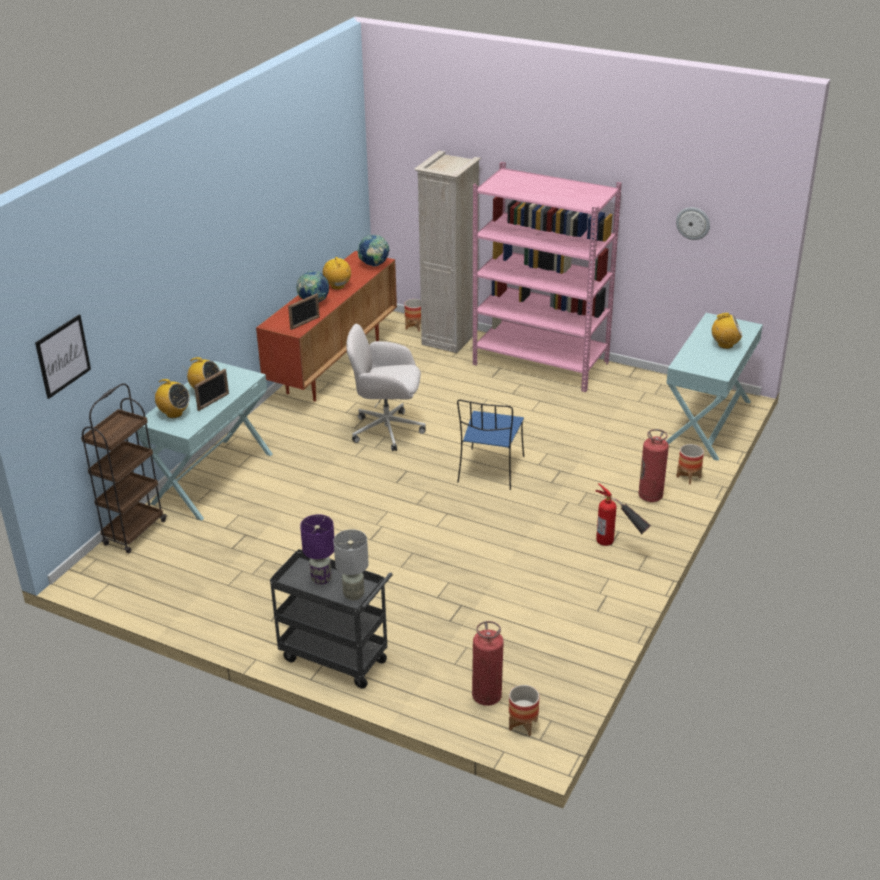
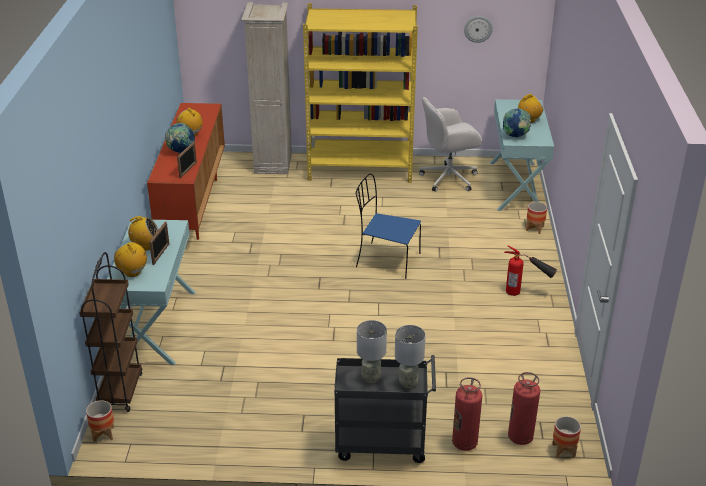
camera: 25 degrees left, 0 degrees up
picture [35,315,91,399] -> none
radio [151,379,190,418] -> radio turned 135 degrees counterclockwise [114,242,147,277]
purple table lamp [300,514,334,585] -> grey table lamp [357,320,387,383]
white office chair [346,323,426,451] -> white office chair moved to [419,97,482,192]
globe [358,235,390,267] -> globe moved to [503,108,531,138]
planter [404,299,421,331] -> planter moved to [86,400,114,442]
blue chair [457,400,524,490] -> blue chair turned 120 degrees clockwise [356,174,421,279]
pink bookcase [473,162,622,392] -> yellow bookcase [303,3,418,183]
fire extinguisher [639,429,669,502] -> fire extinguisher moved to [452,377,482,451]

